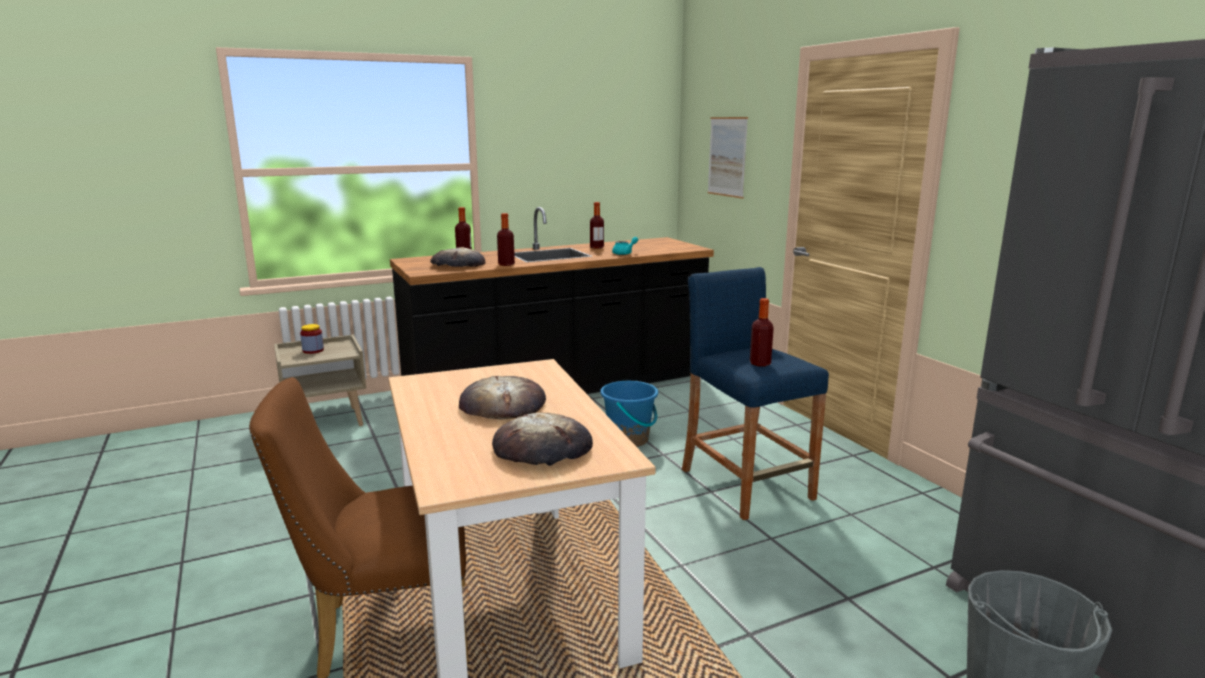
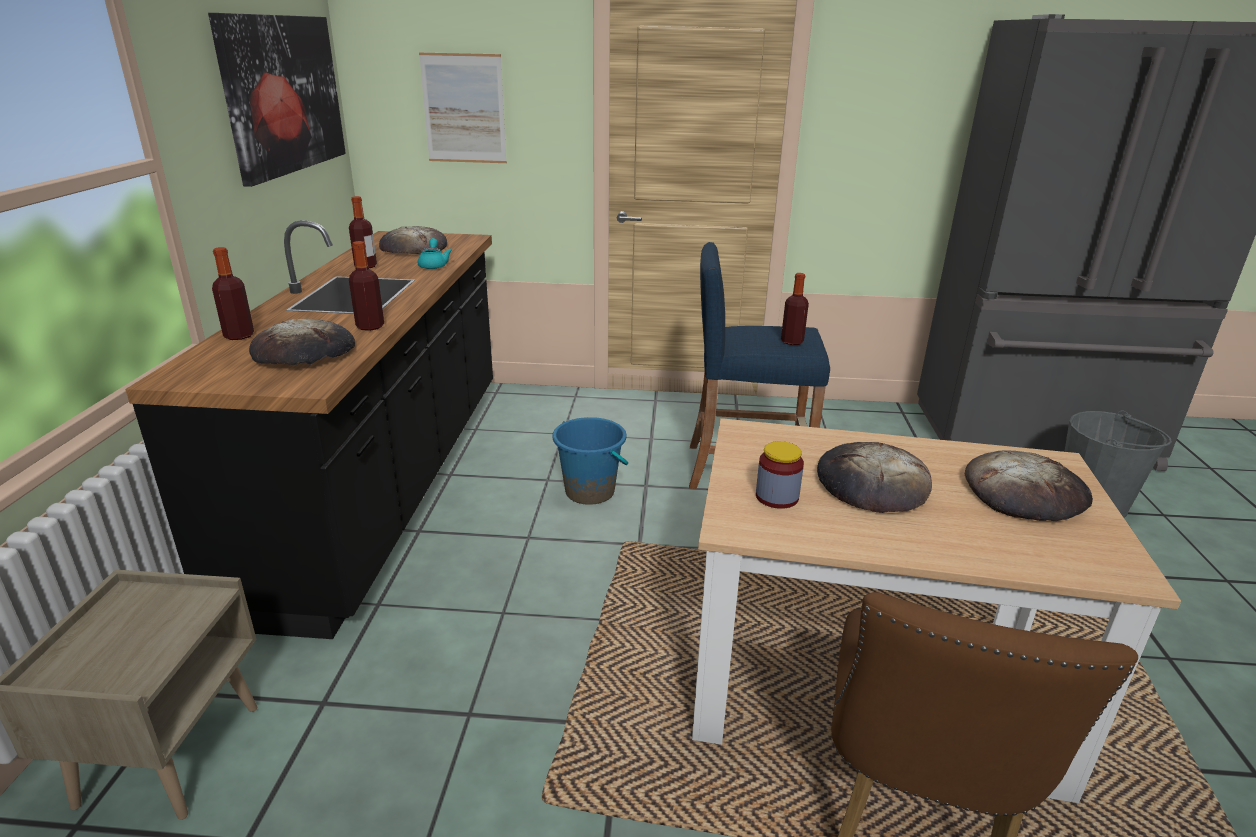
camera: 60 degrees left, 10 degrees up
jar [300,324,324,354] -> jar moved to [756,441,804,509]
none -> picture [208,13,346,187]
none -> bread [379,226,447,255]

